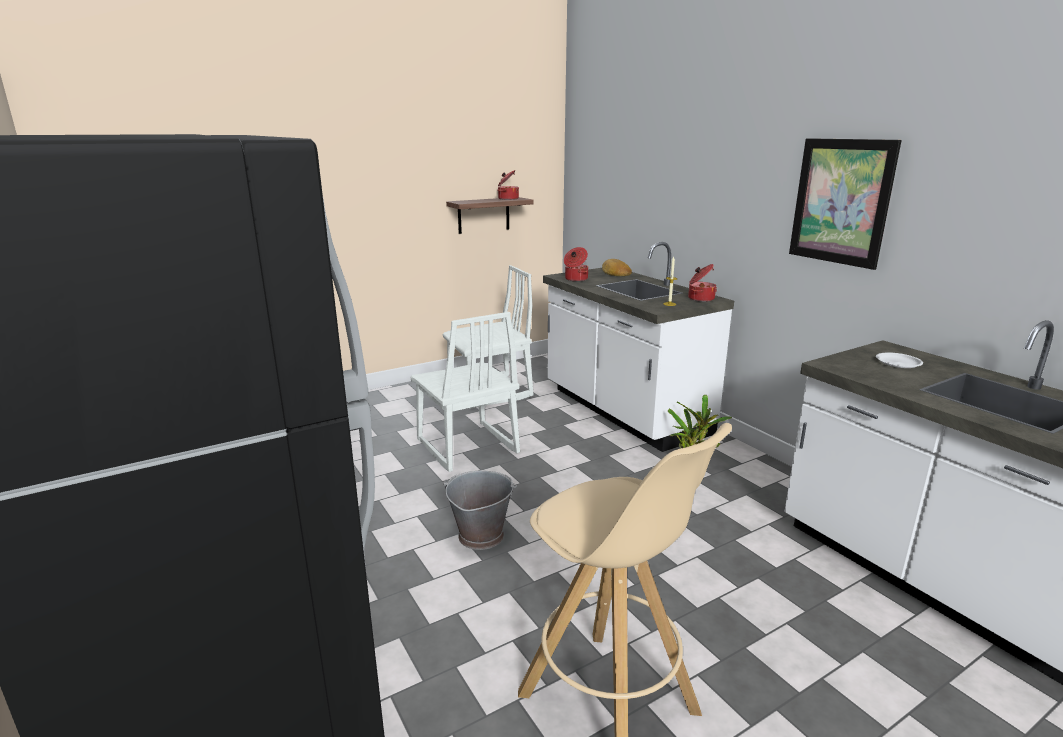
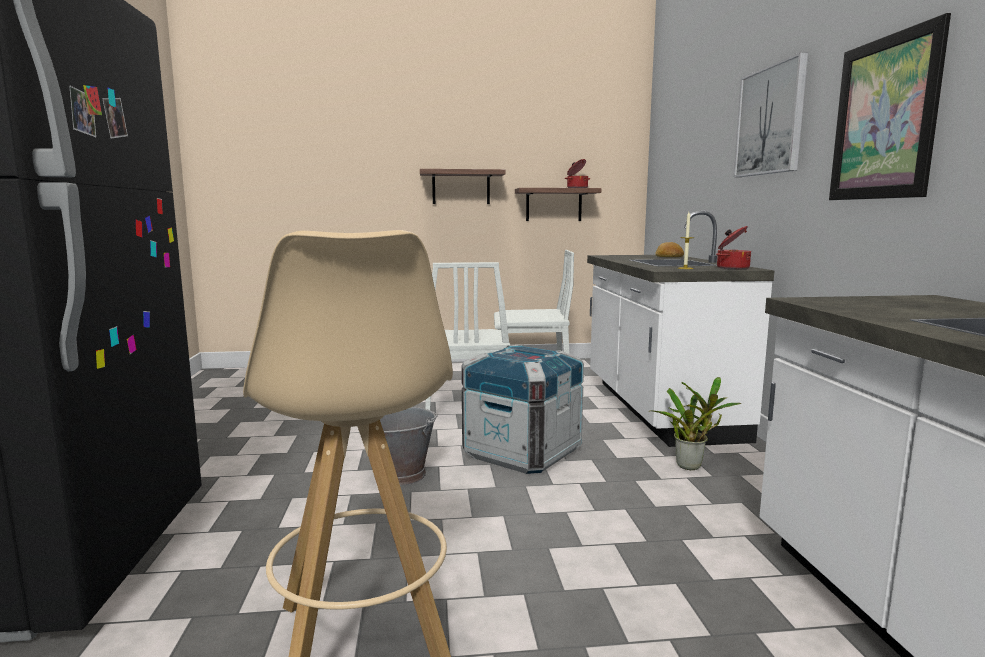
camera: 25 degrees right, 10 degrees down
cooking pot [564,247,588,281] -> none
white plate [876,352,923,368] -> none
none -> shelf [420,169,506,204]
none -> crate [462,345,584,474]
none -> picture [734,52,808,177]

